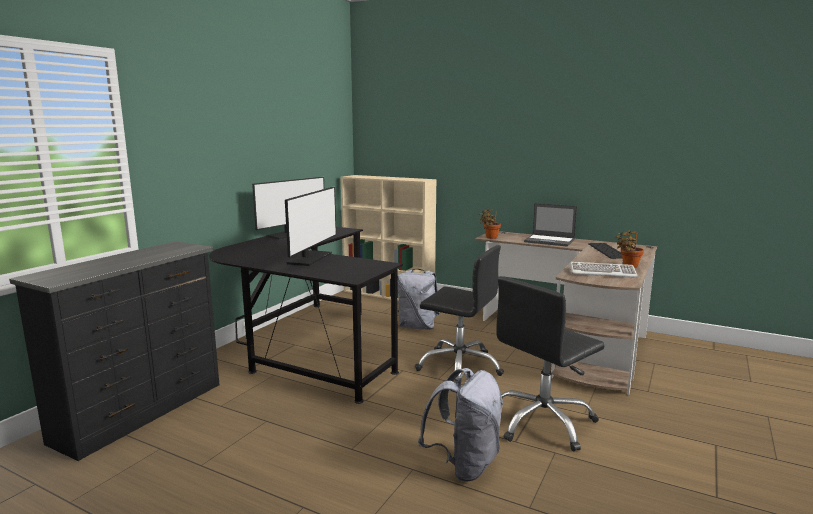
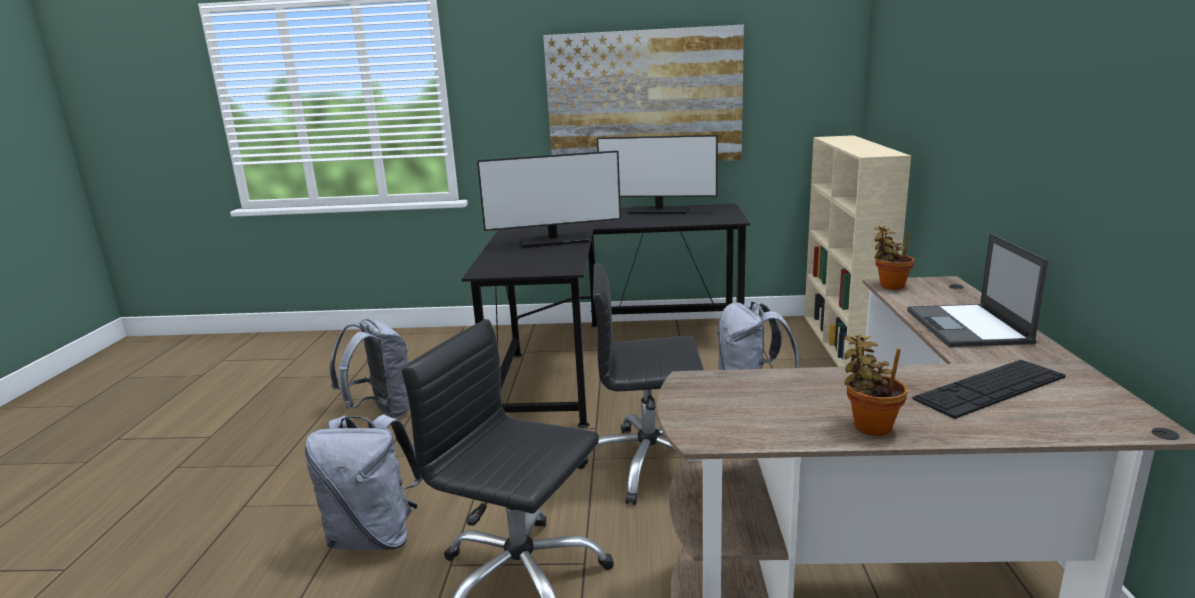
camera: 65 degrees right, 5 degrees up
black dresser [9,241,219,461] -> none
black office chair [415,245,504,384] -> black office chair turned 90 degrees clockwise [578,263,704,505]
keyboard [570,262,638,278] -> none
none -> grey backpack [330,319,410,418]
none -> picture [543,25,744,161]

